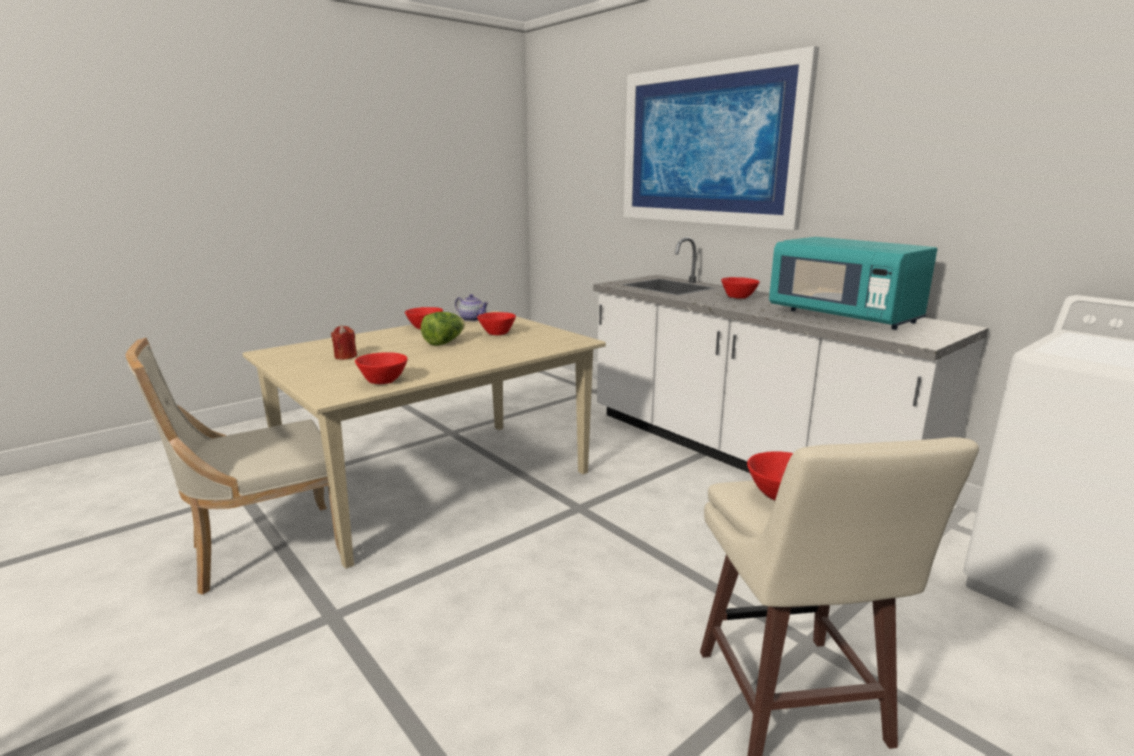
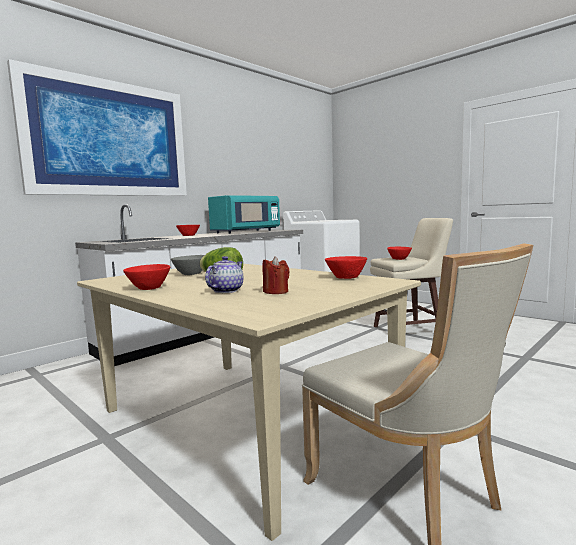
camera: 95 degrees left, 10 degrees down
teapot [455,294,489,322] -> teapot moved to [205,256,244,293]
red bowl [477,312,516,335] -> grey bowl [171,255,205,275]

